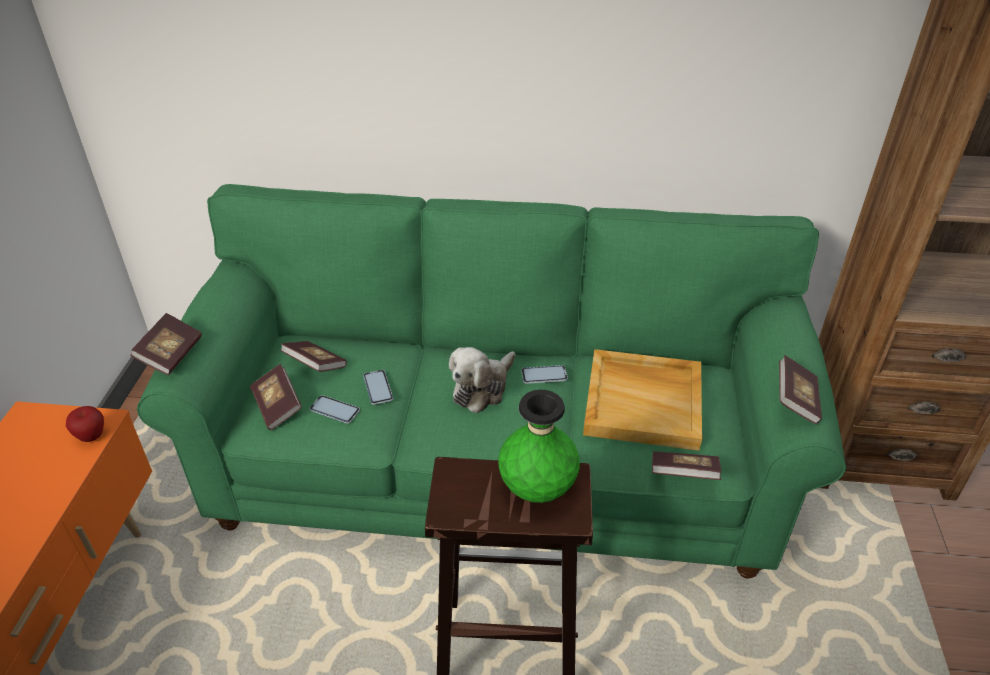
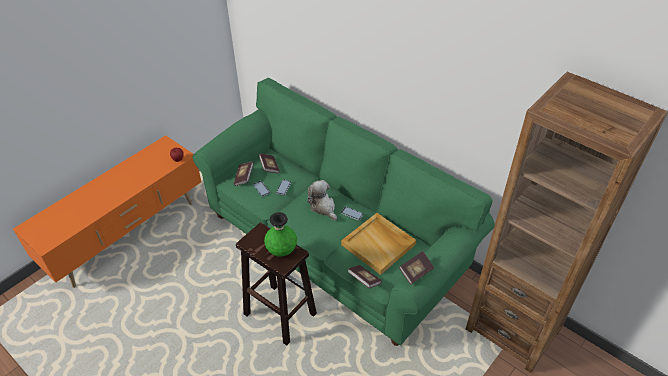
camera: 35 degrees right, 5 degrees up
book [130,313,202,375] -> none
plush toy [449,347,516,413] -> plush toy turned 75 degrees clockwise [307,180,337,221]

